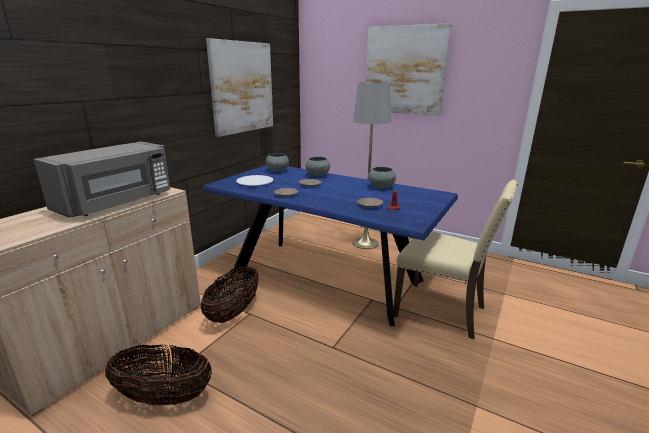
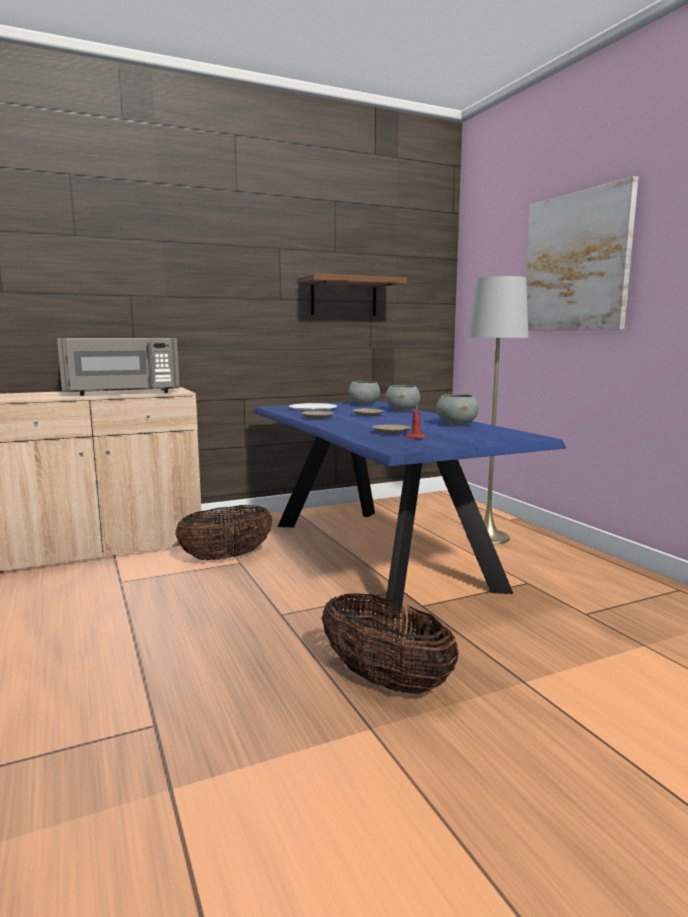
camera: 35 degrees right, 10 degrees down
basket [105,344,212,406] -> basket moved to [322,593,459,694]
picture [206,38,273,137] -> brown shelf [298,273,407,316]
beige chair [393,180,518,339] -> none

